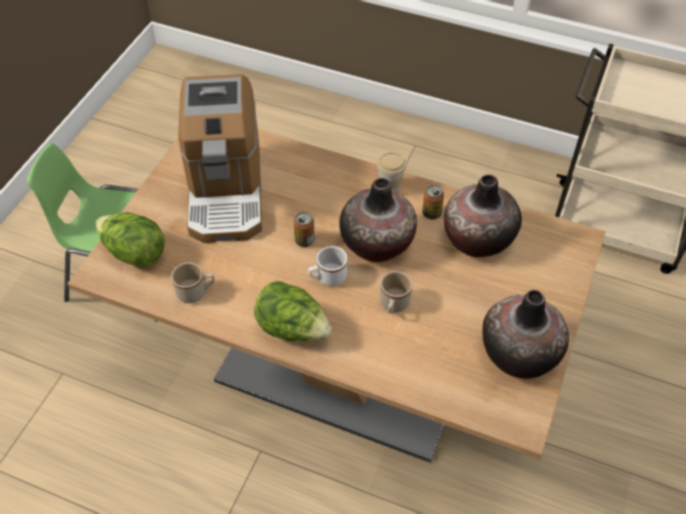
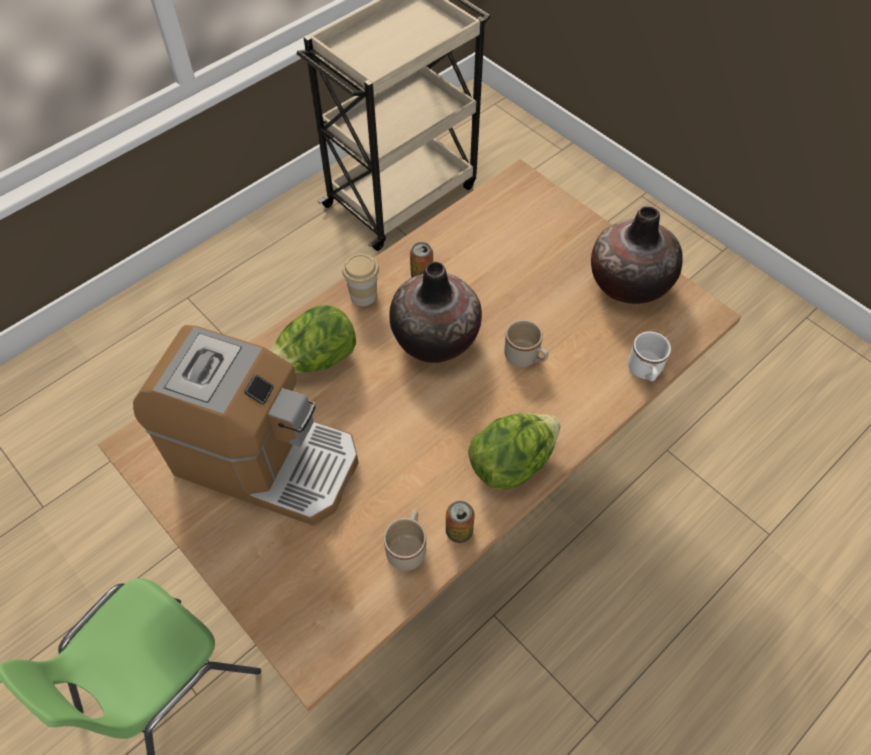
camera: 65 degrees left, 5 degrees up
lettuce [96,213,165,268] -> lettuce moved to [270,305,356,373]
can [294,212,315,247] -> can moved to [446,501,475,543]
white mug [308,246,347,286] -> white mug moved to [628,331,671,381]
vase [444,174,522,257] -> none

